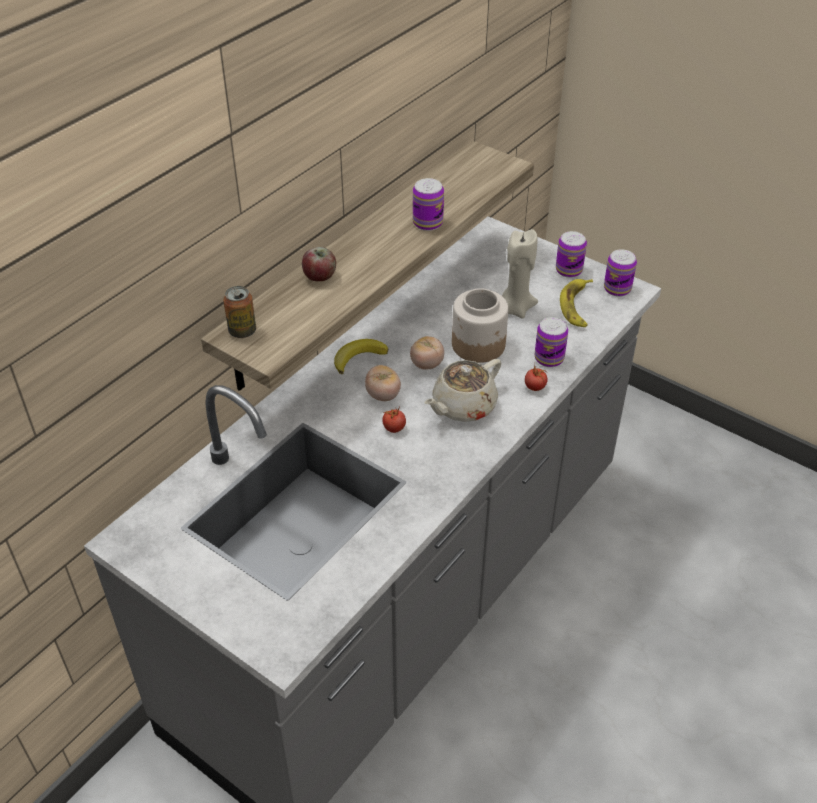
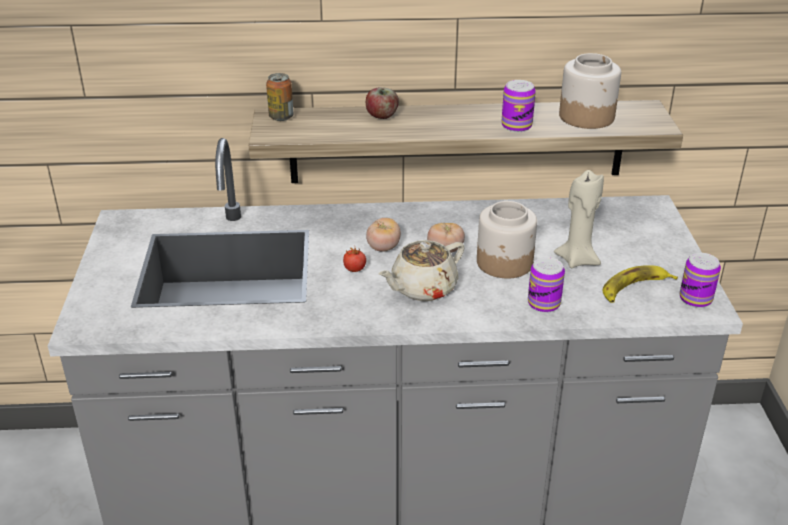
camera: 50 degrees right, 10 degrees down
banana [334,339,388,374] -> none
beige teapot [424,359,502,422] -> beige teapot turned 45 degrees counterclockwise [379,240,465,301]
tomato [525,364,548,391] -> none
can [556,231,587,278] -> none
none -> jar [559,53,621,129]

